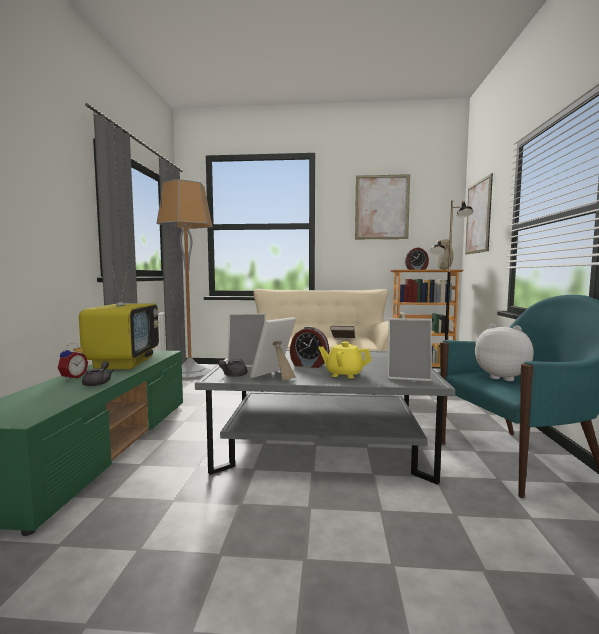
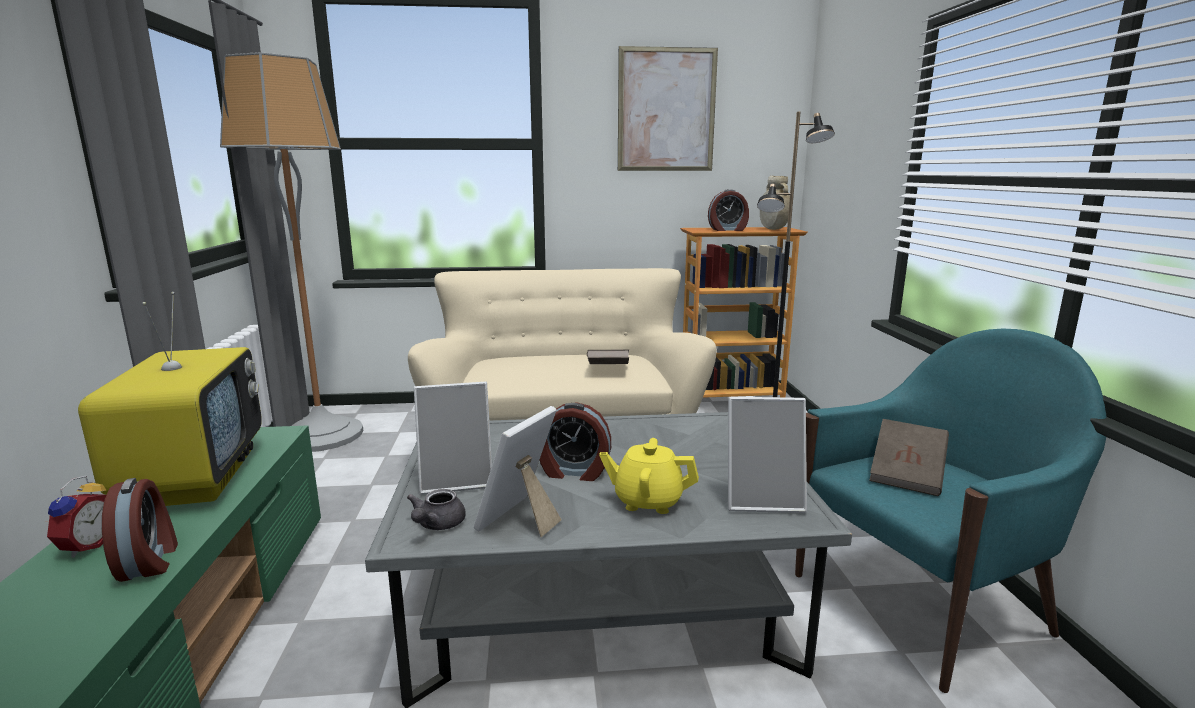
camera: 10 degrees left, 10 degrees up
grey teapot [82,361,114,386] -> alarm clock [102,478,178,582]
picture [465,173,493,255] -> none
plush toy [475,324,534,381] -> brown book [869,419,949,496]

